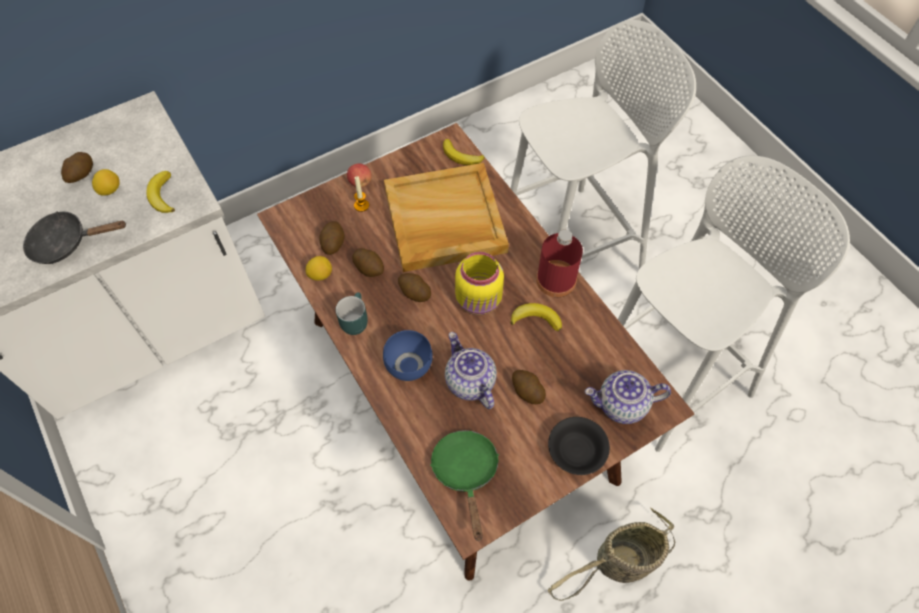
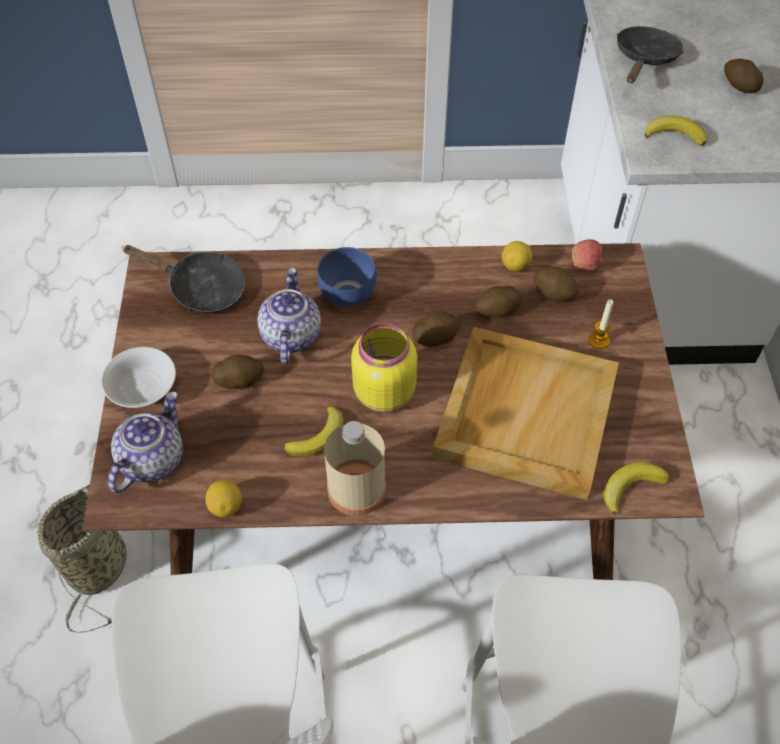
camera: 120 degrees right, 5 degrees down
lemon [92,169,120,196] -> lemon moved to [205,480,242,517]
turquoise mug [336,292,368,335] -> none
apple [347,163,372,188] -> apple moved to [572,239,603,272]
green frying pan [430,430,499,541] -> black frying pan [122,245,245,314]
teapot [445,332,497,409] -> teapot turned 90 degrees counterclockwise [258,268,321,364]
red bottle [536,230,583,297] -> beige bottle [324,421,386,516]
black bowl [548,417,610,475] -> white bowl [101,347,176,408]

